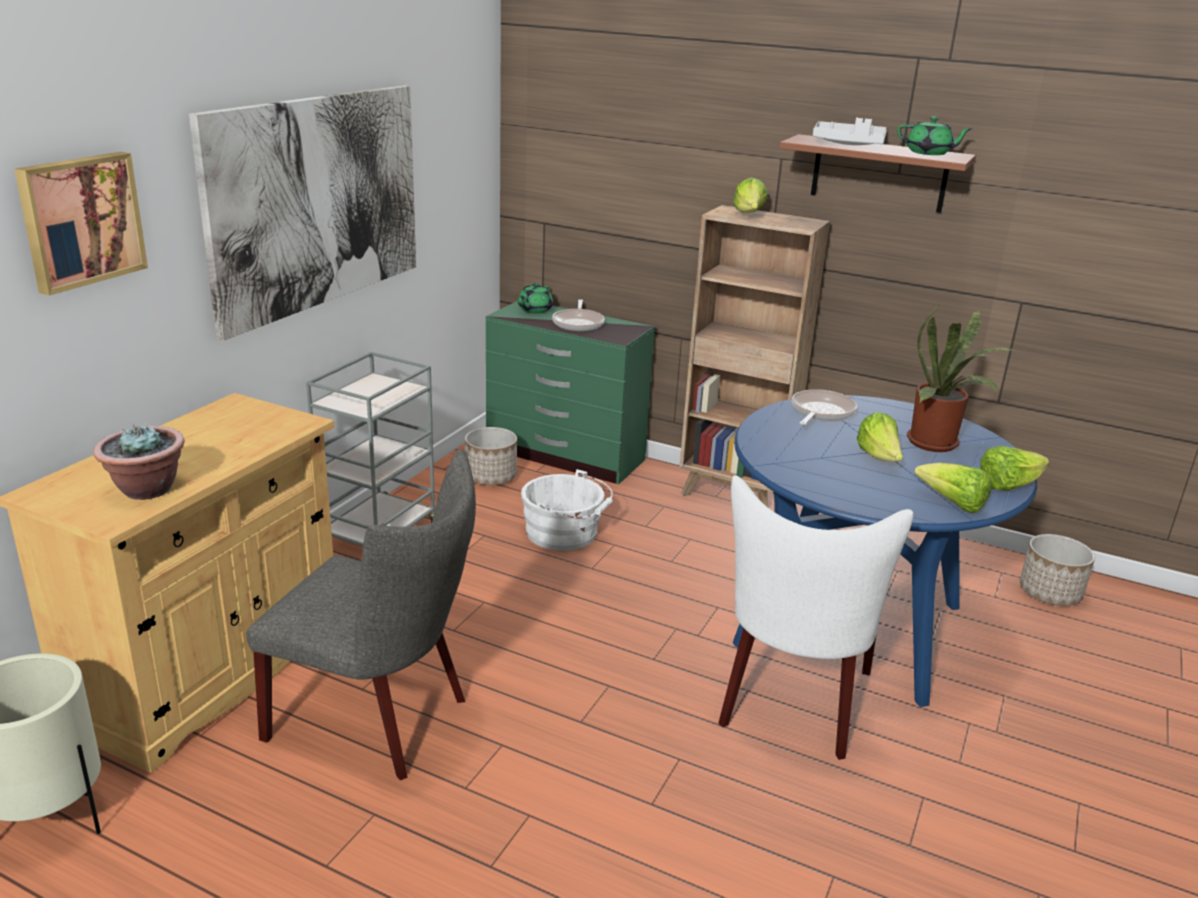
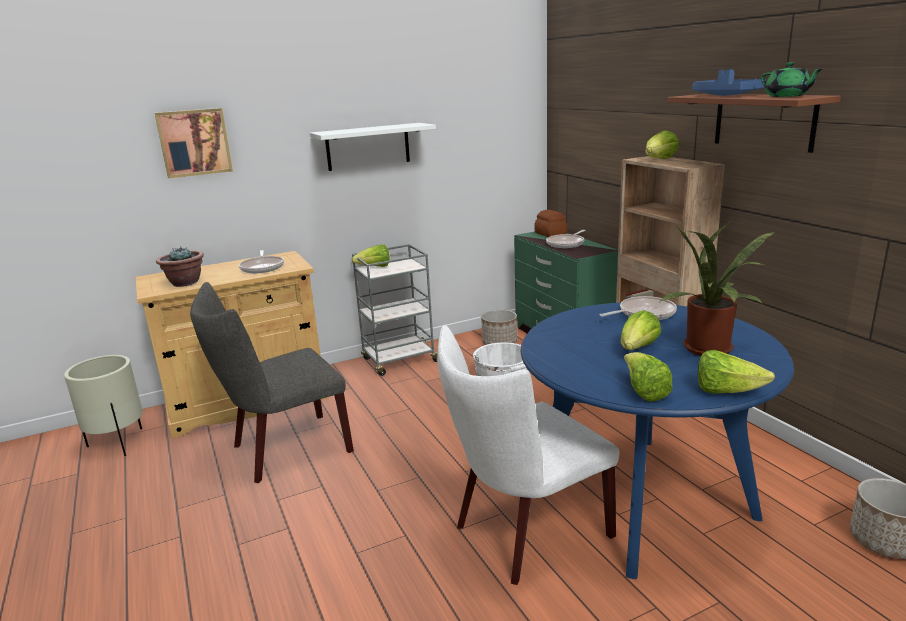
camera: 40 degrees right, 5 degrees down
picture [189,85,416,341] -> white shelf [310,123,436,171]
grey chair [246,449,476,780] -> grey chair turned 90 degrees clockwise [190,282,354,483]
green teapot [518,283,553,314] -> bread [534,210,567,237]
grey tray [813,118,887,145] -> blue tray [692,69,767,96]
none -> frying pan [239,250,284,274]
none -> lettuce [352,244,390,267]

